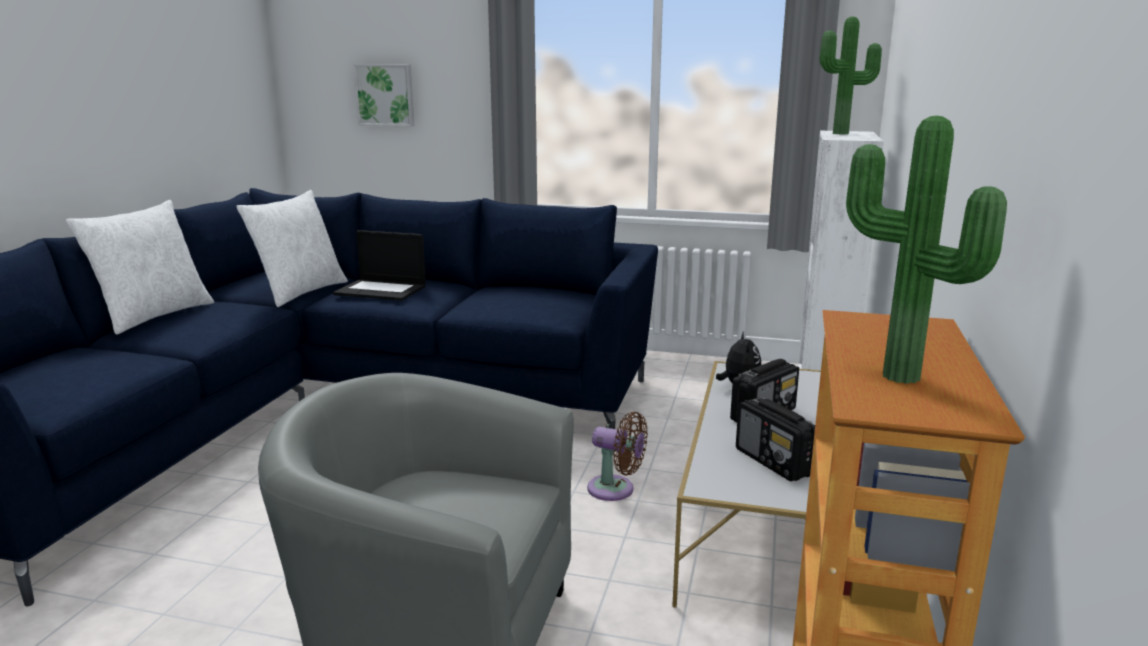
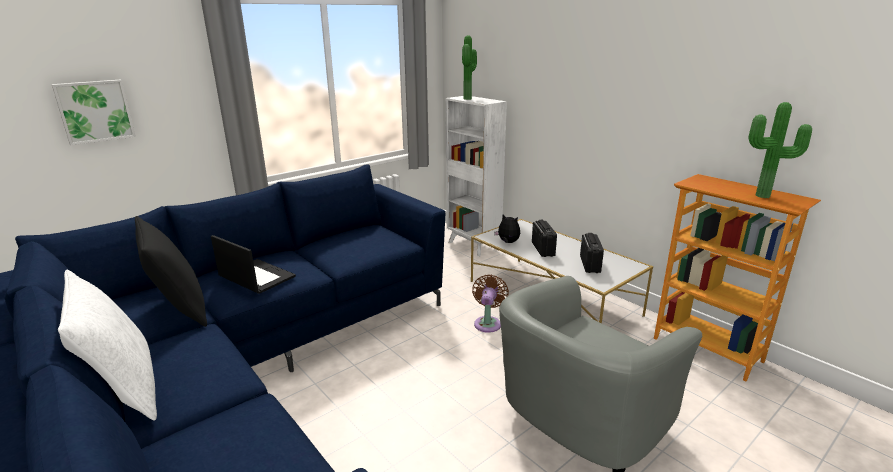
camera: 55 degrees left, 5 degrees up
white pillow [236,190,348,307] -> black pillow [135,216,207,327]
laptop [333,230,426,301] -> laptop turned 105 degrees counterclockwise [211,235,296,294]
brown fan [587,412,648,501] -> brown fan turned 45 degrees counterclockwise [472,275,509,333]
radio [736,397,815,481] -> radio turned 90 degrees counterclockwise [580,233,604,273]

